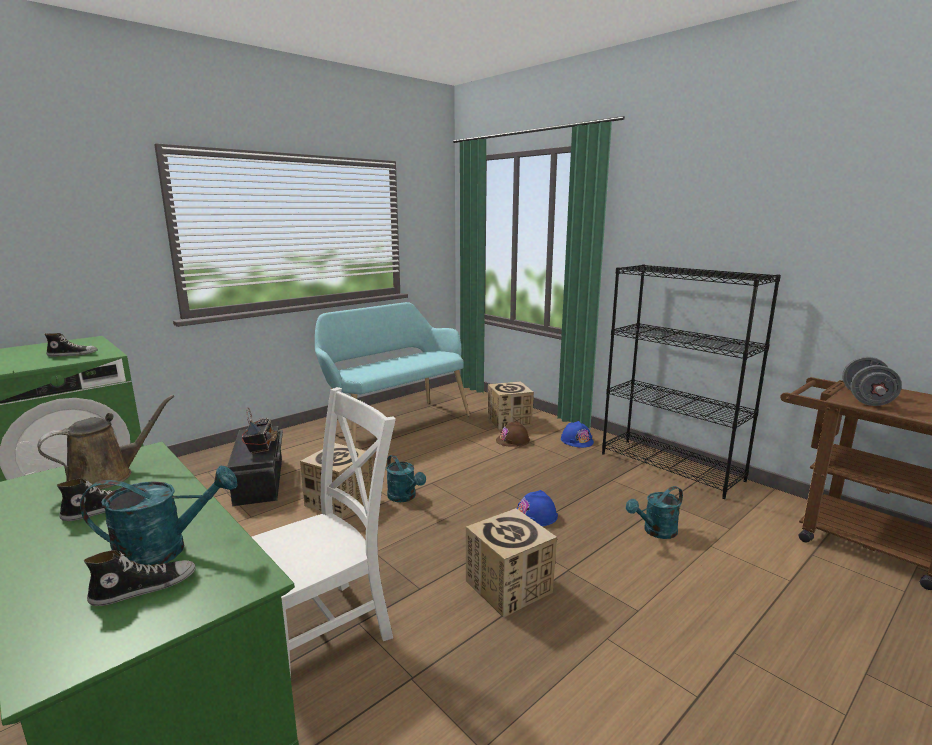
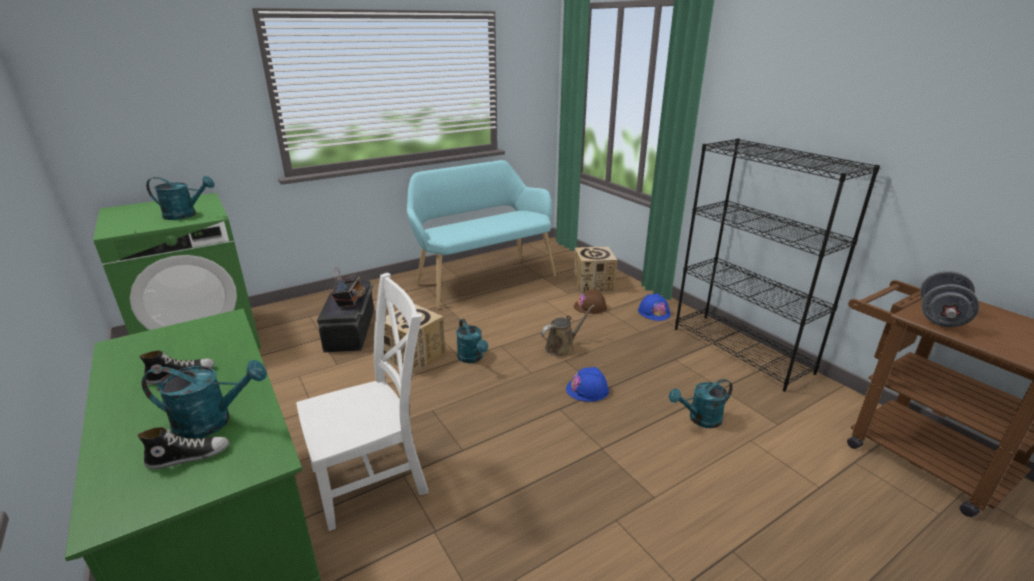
camera: 10 degrees right, 10 degrees up
brown watering can [37,395,175,489] -> brown watering can moved to [541,305,595,356]
shoe [45,333,98,357] -> turquoise watering can [146,176,215,220]
cardboard box [466,508,557,618] -> none

